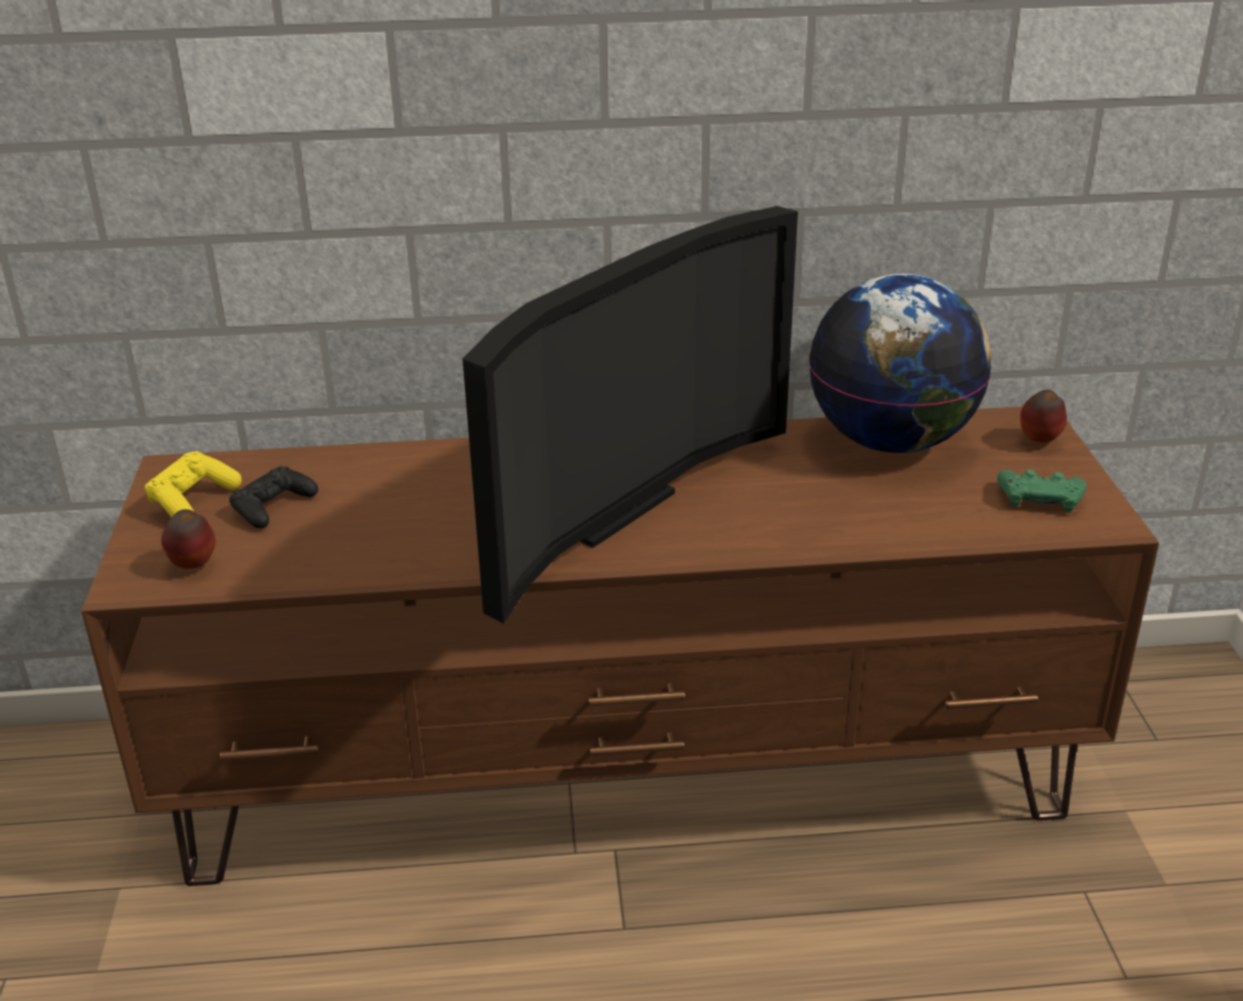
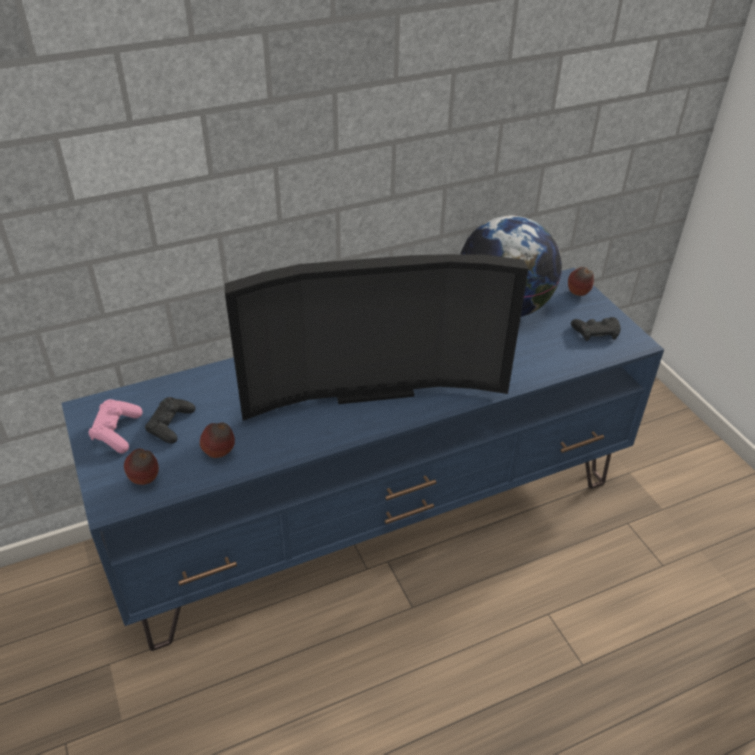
camera: 20 degrees left, 10 degrees up
brown tv stand [81,406,1159,886] -> blue tv stand [61,268,664,651]
yellow game controller [145,451,242,517] -> pink game controller [89,399,143,453]
television [463,206,798,624] -> television turned 60 degrees clockwise [225,254,528,421]
green game controller [997,469,1086,513] -> black game controller [571,317,621,341]
none -> apple [200,423,235,458]

